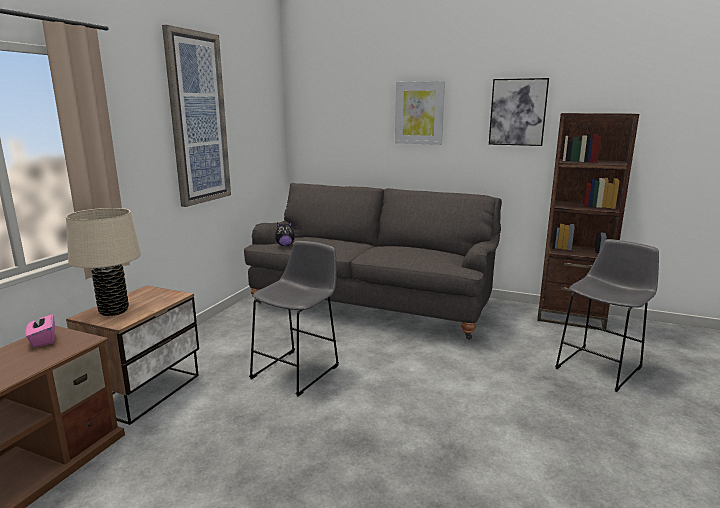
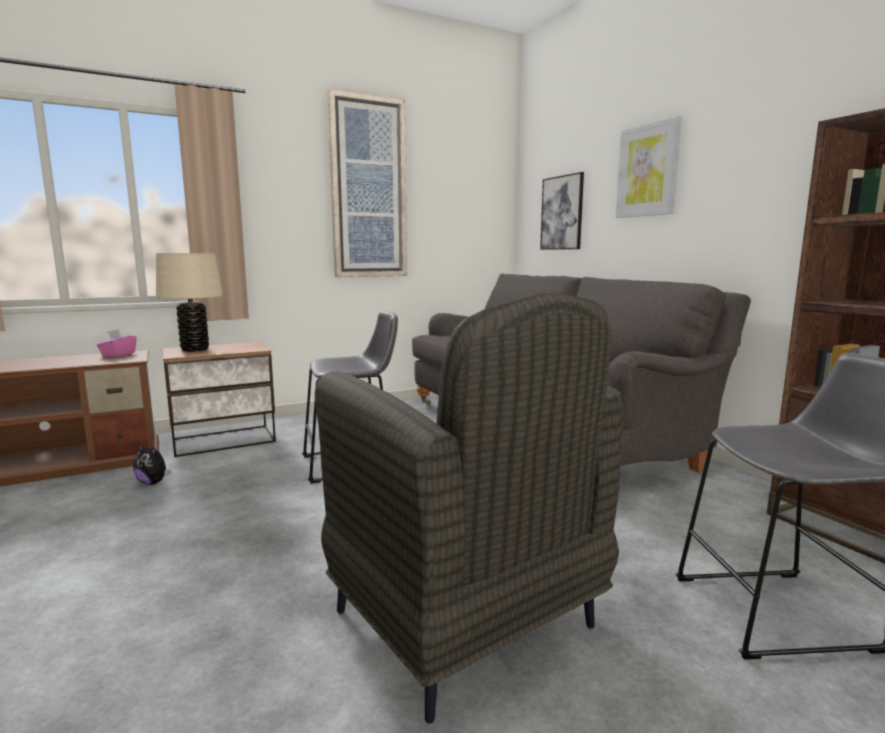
camera: 40 degrees right, 5 degrees down
plush toy [275,222,296,246] -> plush toy moved to [133,444,171,485]
picture [489,78,549,146] -> picture moved to [540,172,584,250]
none -> grey armchair [315,293,625,723]

